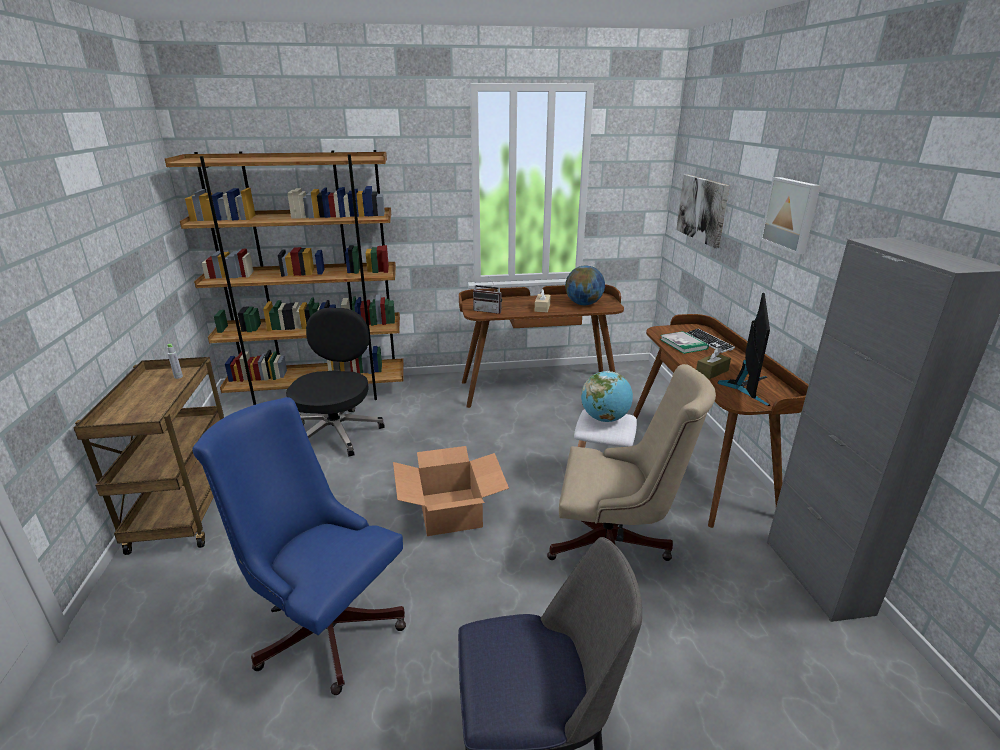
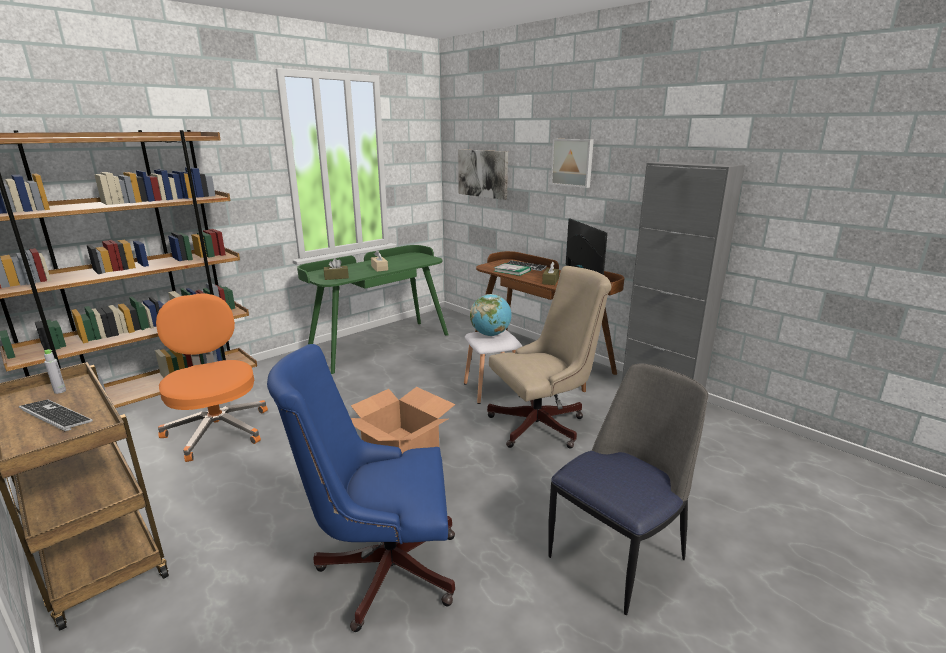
camera: 35 degrees left, 5 degrees down
black office chair [286,308,385,457] -> orange office chair [156,294,268,462]
brown desk [459,284,624,408] -> green desk [297,245,448,374]
radio [473,276,502,314] -> brown tissue box [324,258,349,280]
globe [565,265,605,305] -> none
none -> keyboard [19,399,93,431]

